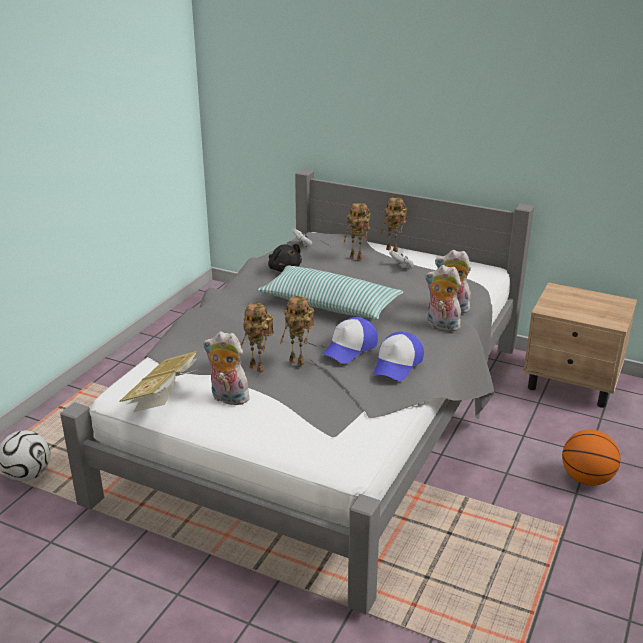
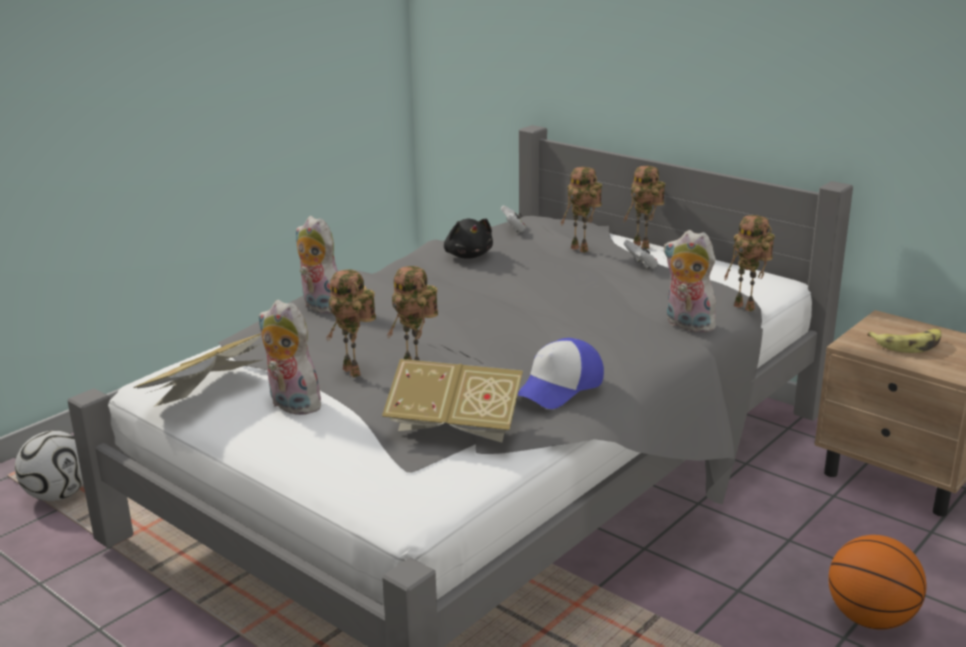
camera: 15 degrees right, 5 degrees down
pillow [257,265,403,319] -> none
cap [322,317,378,363] -> none
plush toy [425,265,461,331] -> plush toy moved to [296,216,338,314]
none -> book [382,359,523,442]
none -> toy robot [724,215,775,312]
none -> banana [867,329,942,353]

